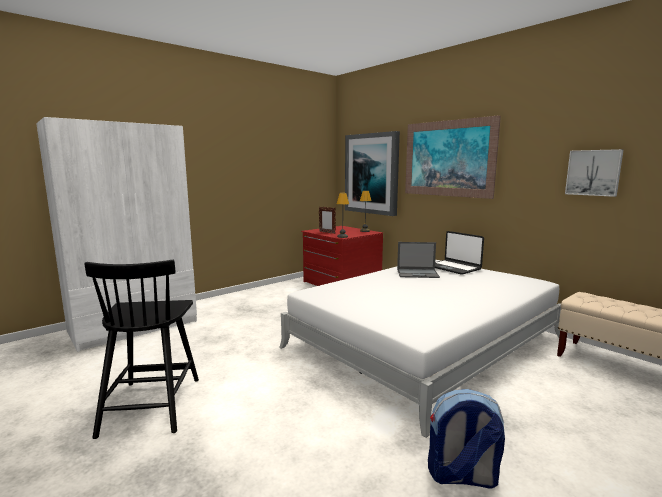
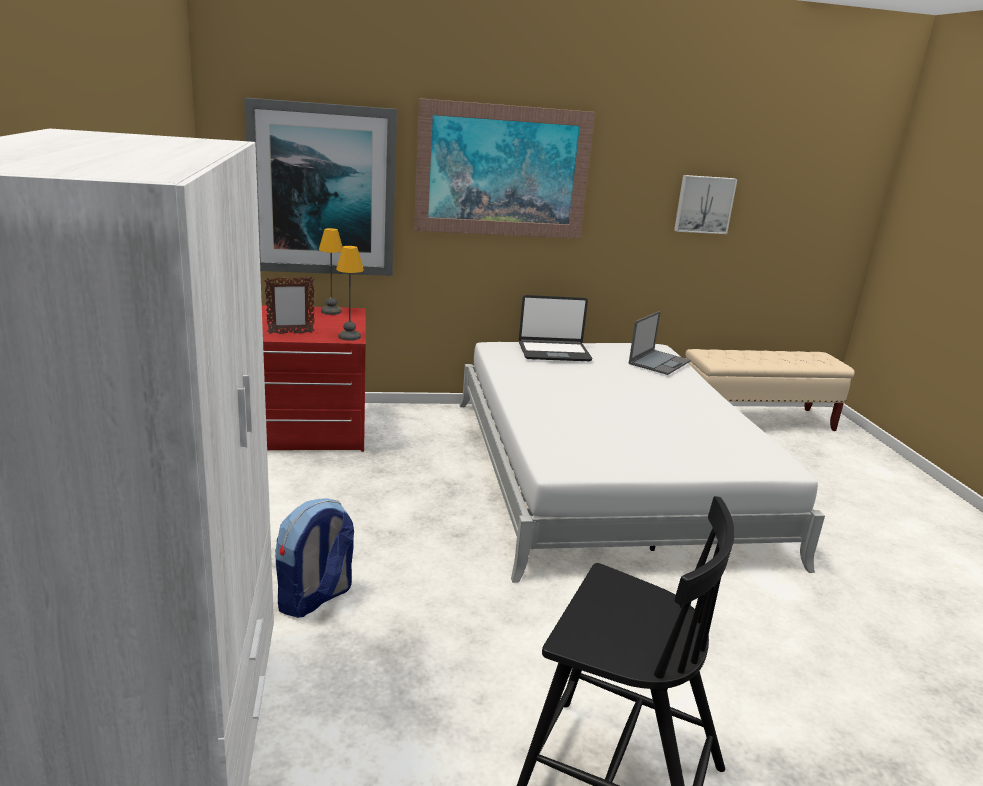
camera: 60 degrees left, 10 degrees up
laptop [397,242,440,278] -> laptop moved to [629,311,691,375]
backpack [428,389,505,489] -> backpack moved to [275,498,354,618]

